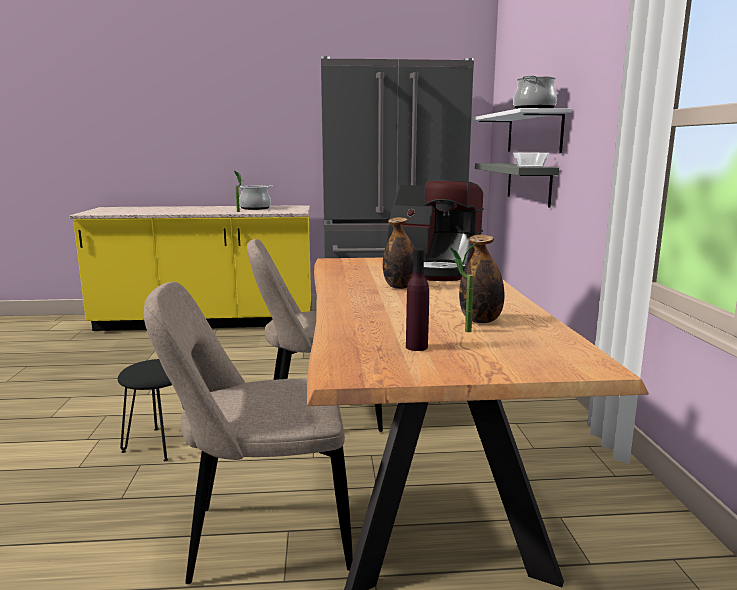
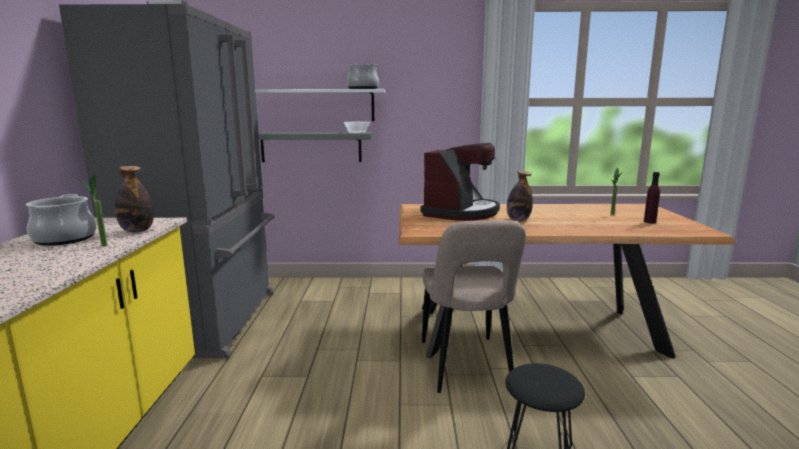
camera: 85 degrees left, 0 degrees up
beige chair [144,282,353,584] -> none
bottle [459,235,504,323] -> bottle moved to [115,166,154,233]

